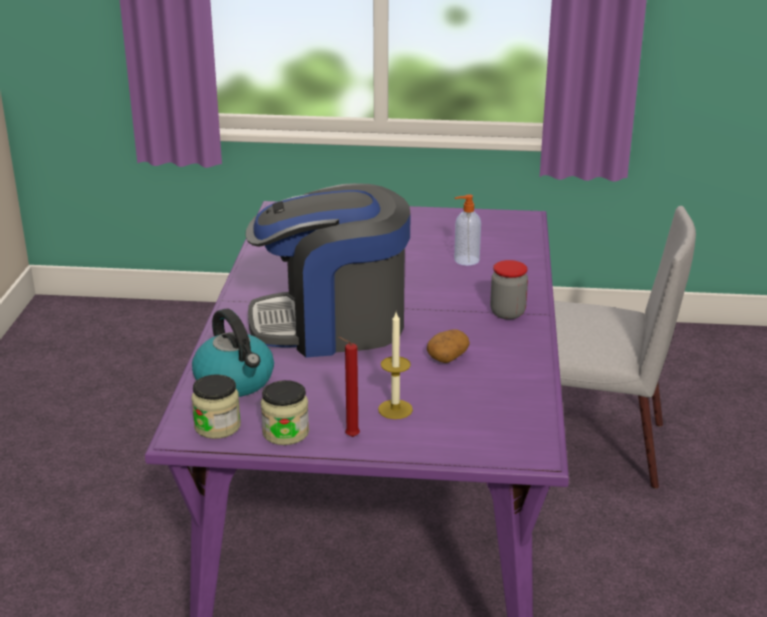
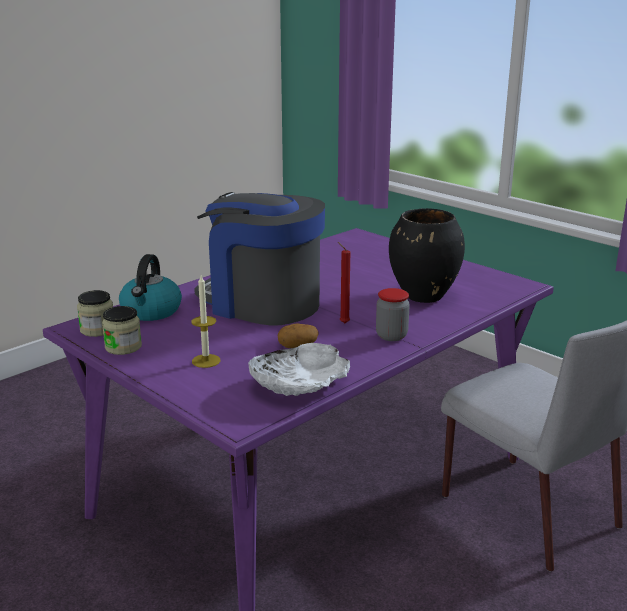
camera: 40 degrees right, 5 degrees down
red candle [338,337,360,437] -> red candle moved to [338,242,350,323]
soap dispenser [454,194,481,266] -> black vase [389,208,465,303]
none -> white bowl [248,343,350,396]

